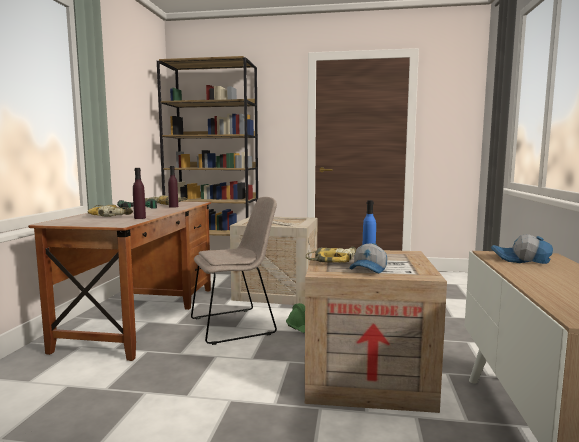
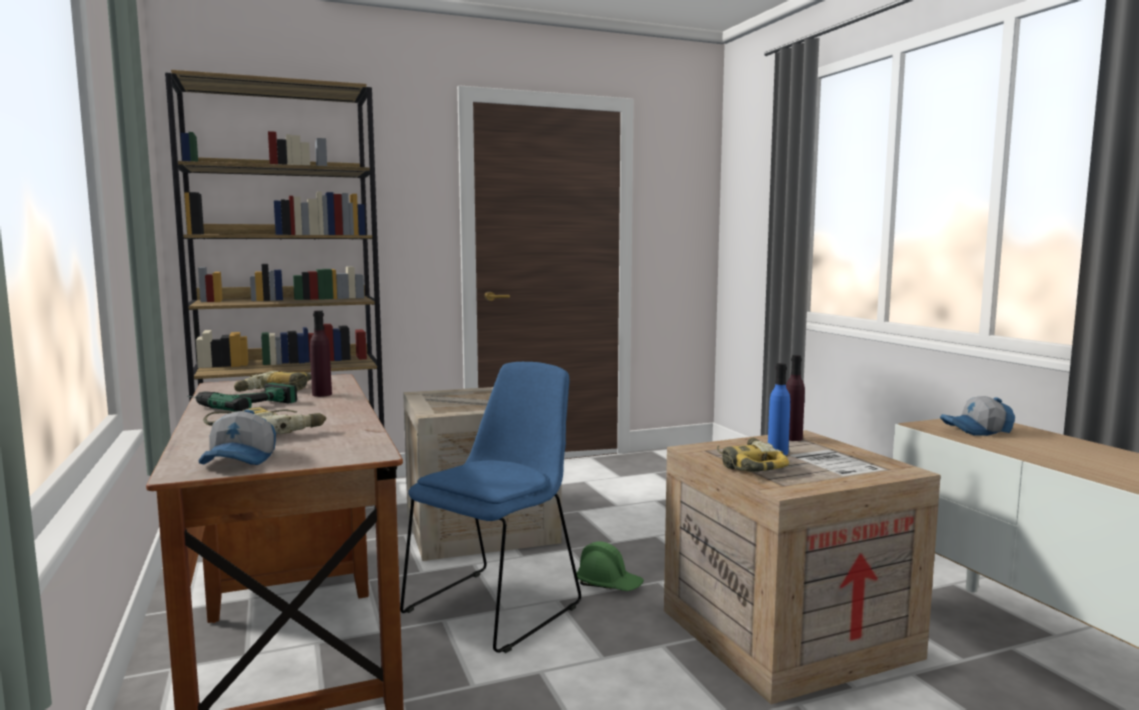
camera: 30 degrees left, 0 degrees up
purple bottle [133,168,146,219] -> purple bottle moved to [786,355,805,441]
beige chair [191,197,277,345] -> blue chair [400,362,581,653]
cap [350,243,387,273] -> cap moved to [198,410,276,465]

